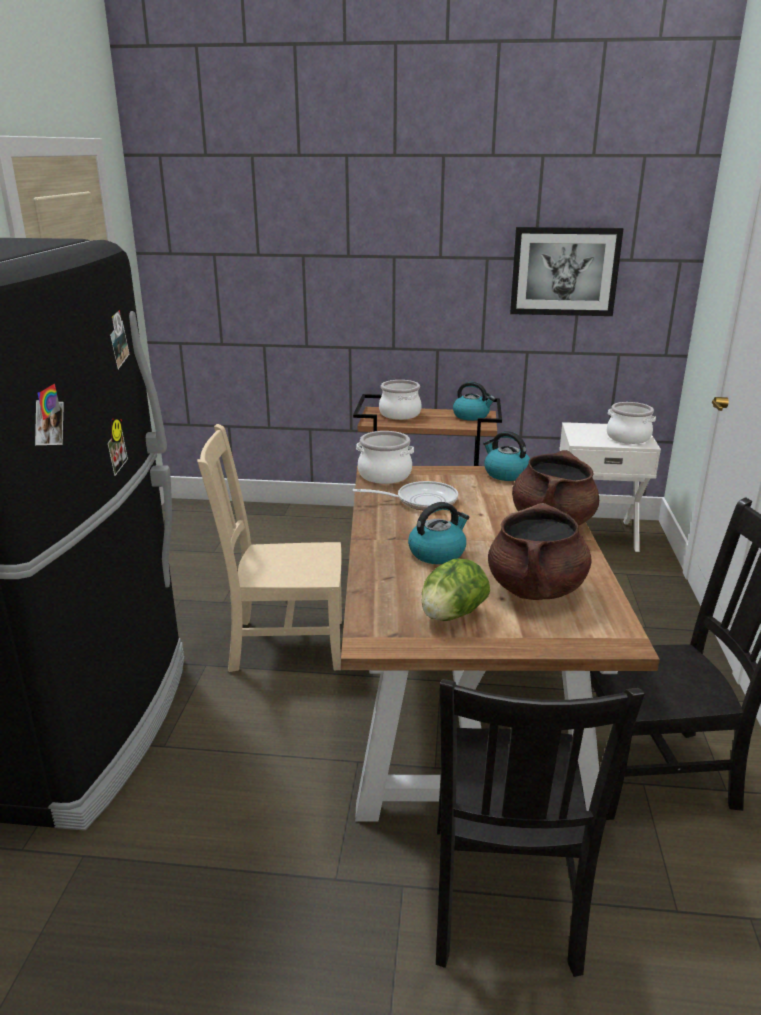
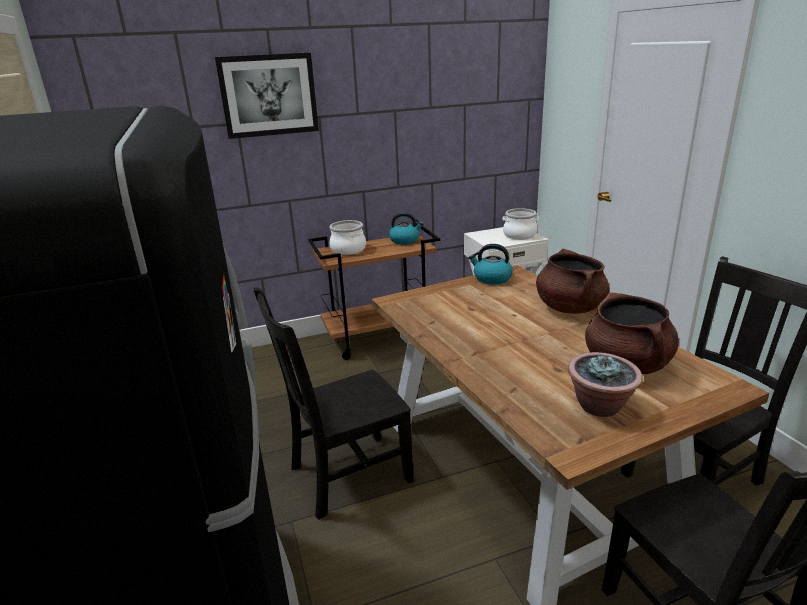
camera: 25 degrees left, 0 degrees up
beige chair [197,424,342,672] -> black chair [254,288,414,520]
frying pan [353,481,458,510] -> none
cooking pot [356,431,414,484] -> none
kettle [408,502,469,564] -> none
lettuce [422,558,490,621] -> potted plant [568,352,643,417]
picture [510,227,624,316] -> picture moved to [215,53,319,139]

